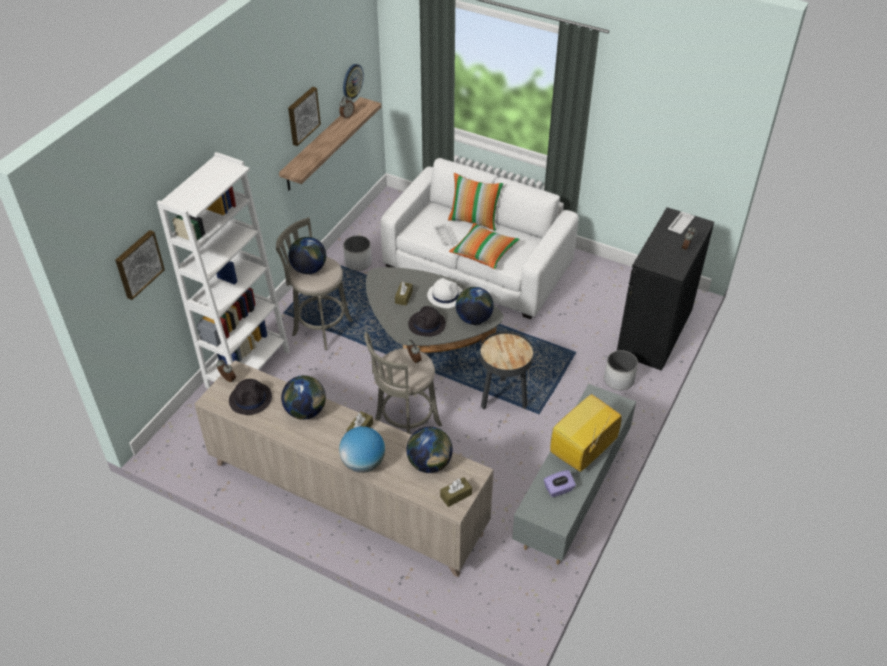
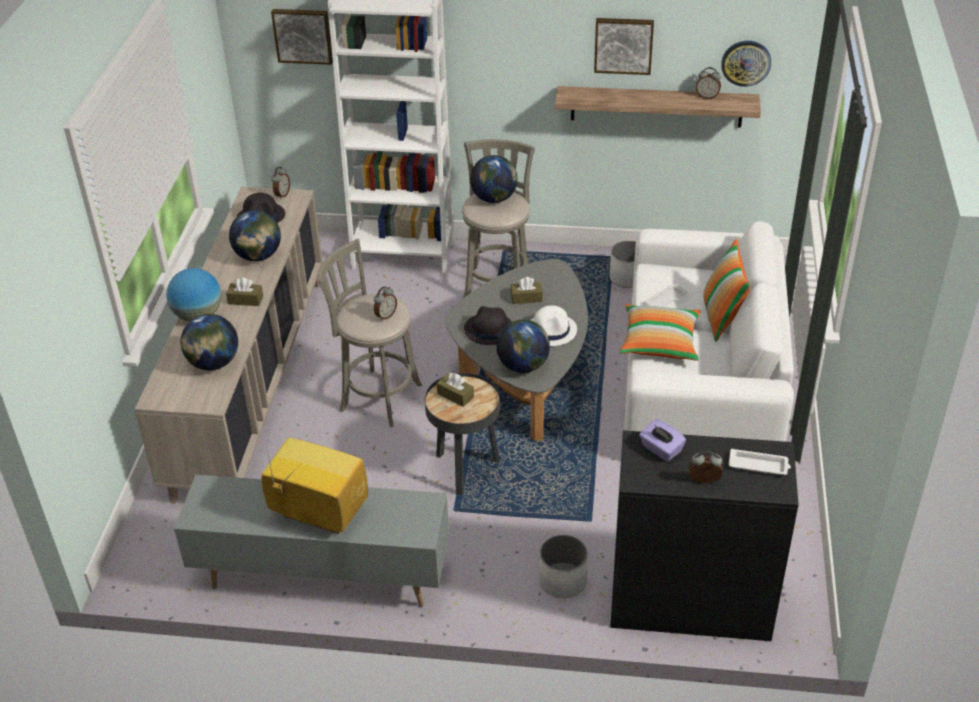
camera: 70 degrees right, 5 degrees down
brown tissue box [440,477,472,507] -> brown tissue box moved to [437,373,474,407]
purple tissue box [544,470,576,497] -> purple tissue box moved to [639,419,686,462]

